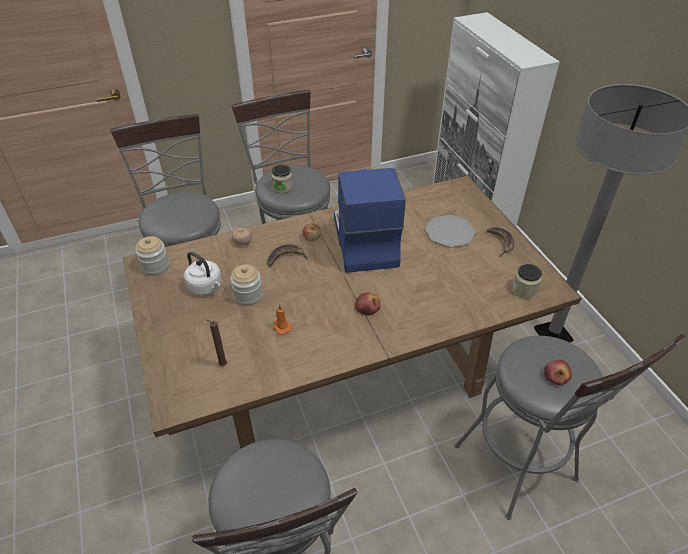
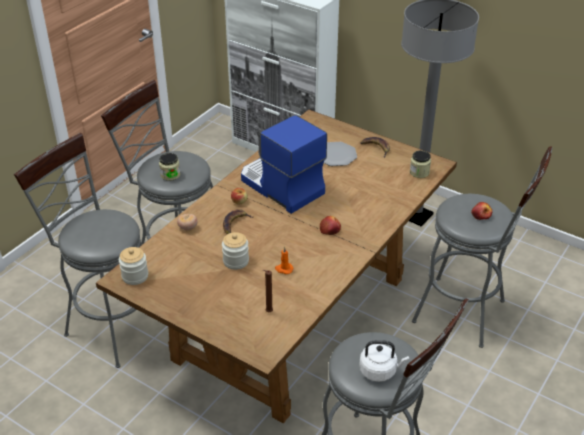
camera: 35 degrees left, 5 degrees down
white kettle [184,252,222,295] -> white kettle moved to [359,340,409,382]

